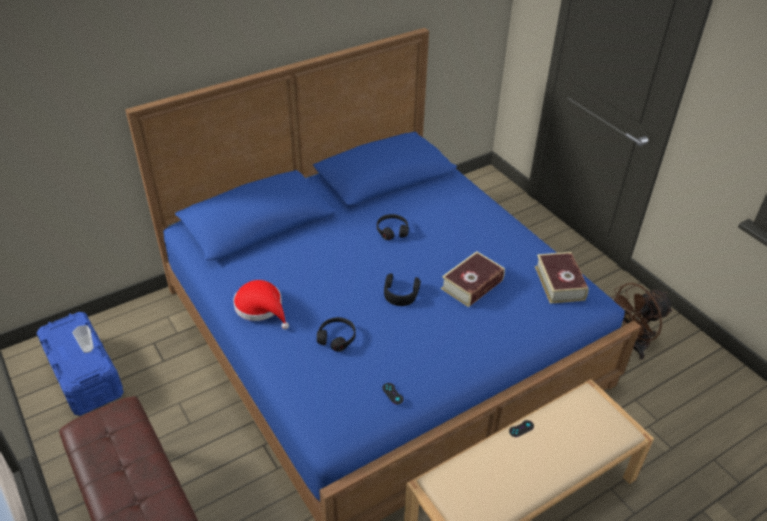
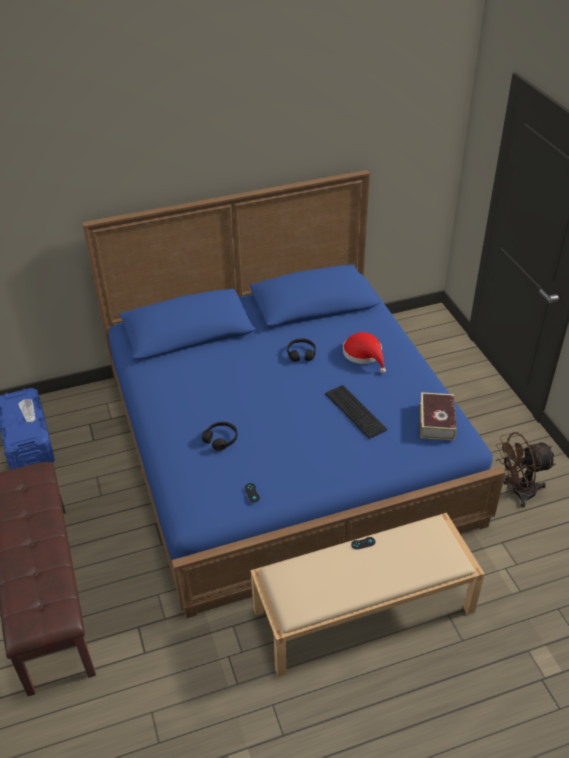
camera: 15 degrees right, 0 degrees up
red hat [233,280,289,329] -> red hat moved to [343,332,386,373]
black headphones [384,273,421,306] -> none
book [441,251,505,307] -> keyboard [325,385,387,439]

